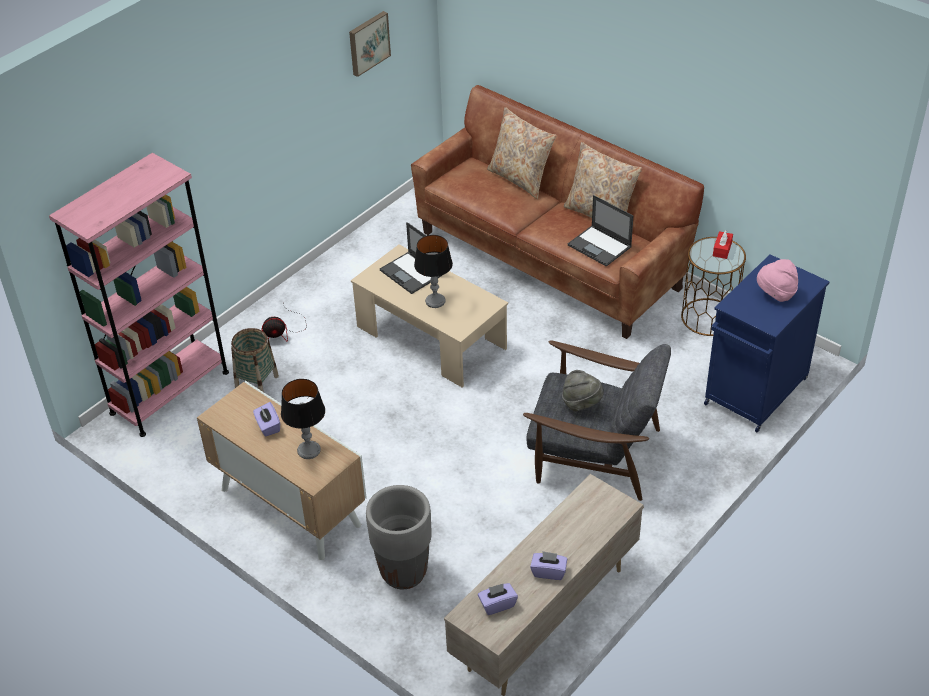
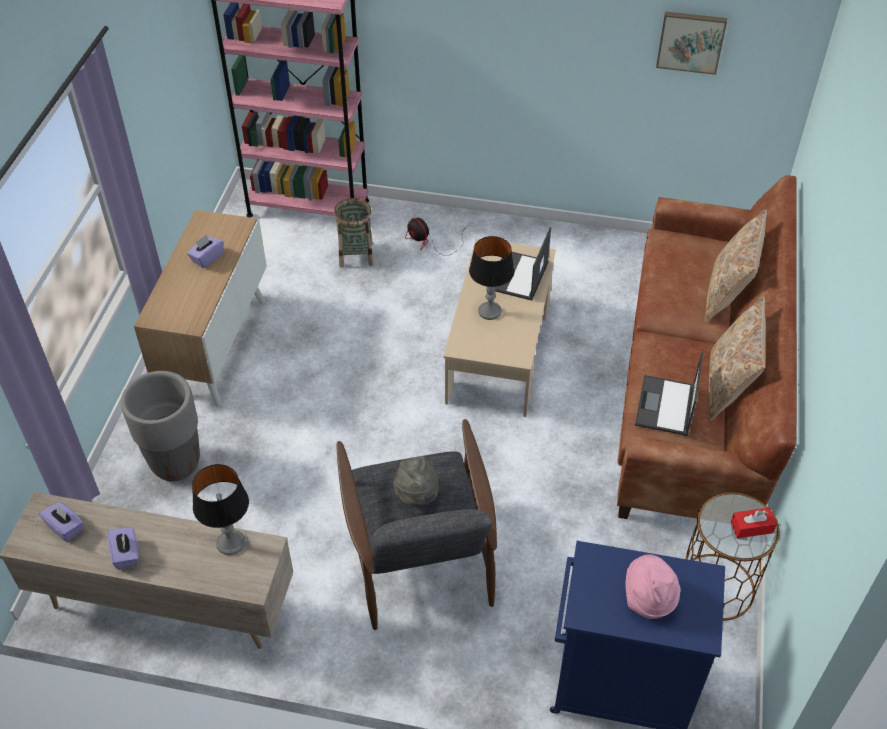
camera: 60 degrees right, 5 degrees up
table lamp [281,379,325,459] -> table lamp moved to [192,464,249,555]

